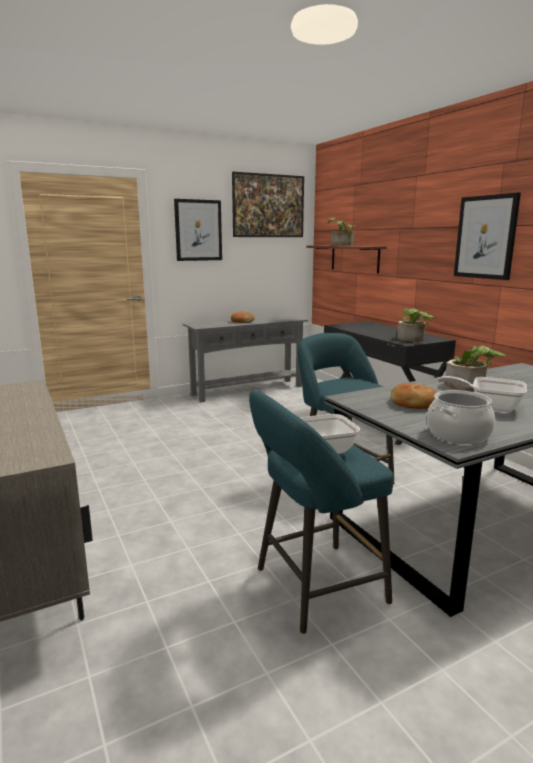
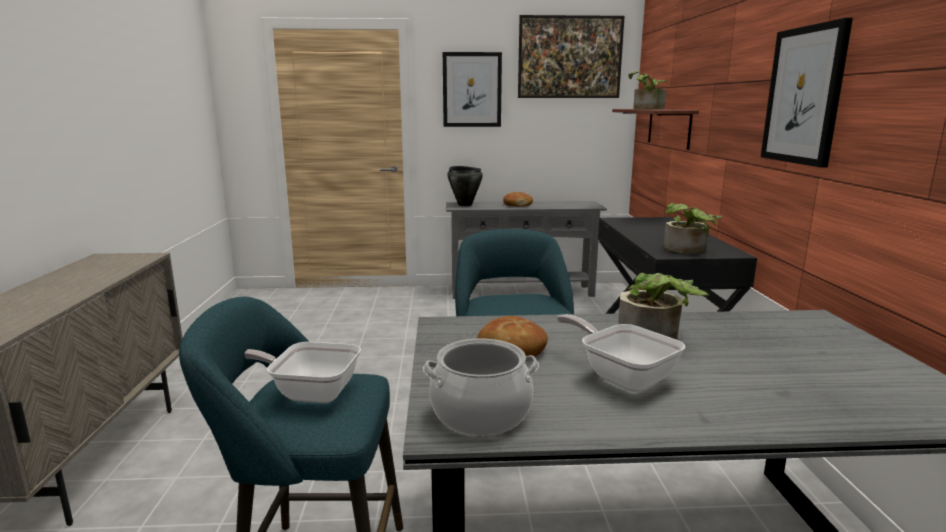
camera: 25 degrees right, 0 degrees up
none -> black cooking pot [447,166,483,206]

